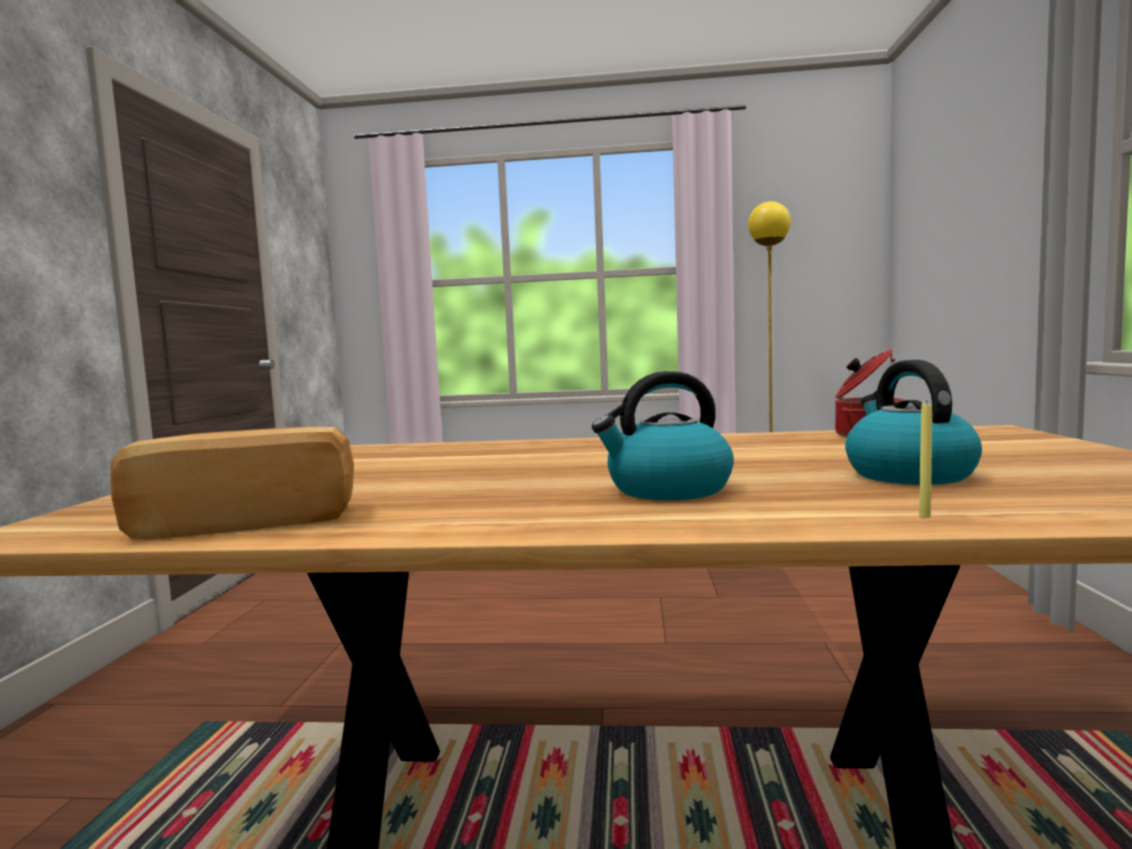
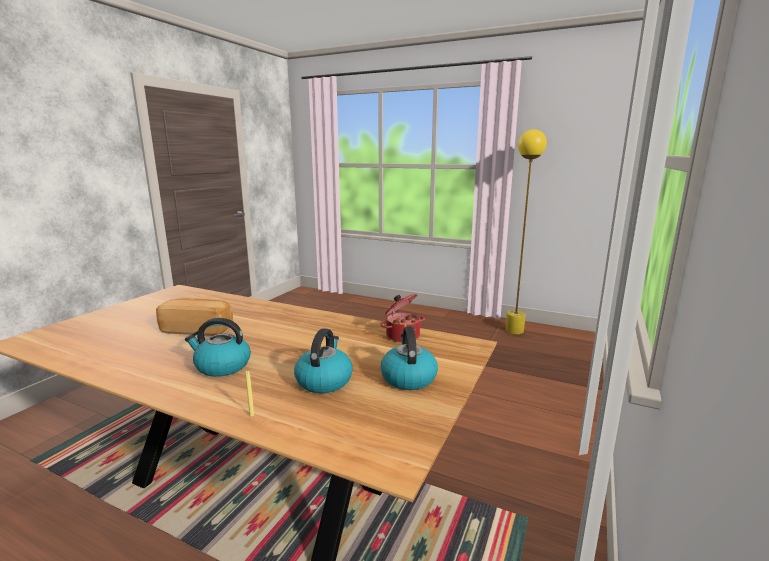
camera: 20 degrees right, 10 degrees up
bread [111,427,354,539] -> bread moved to [156,298,233,336]
none -> kettle [380,326,438,390]

